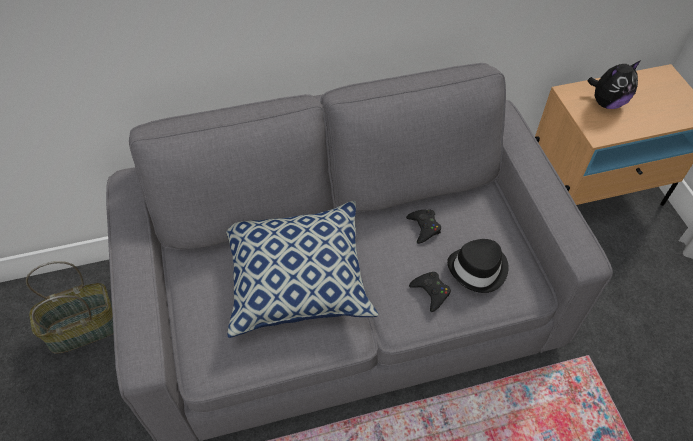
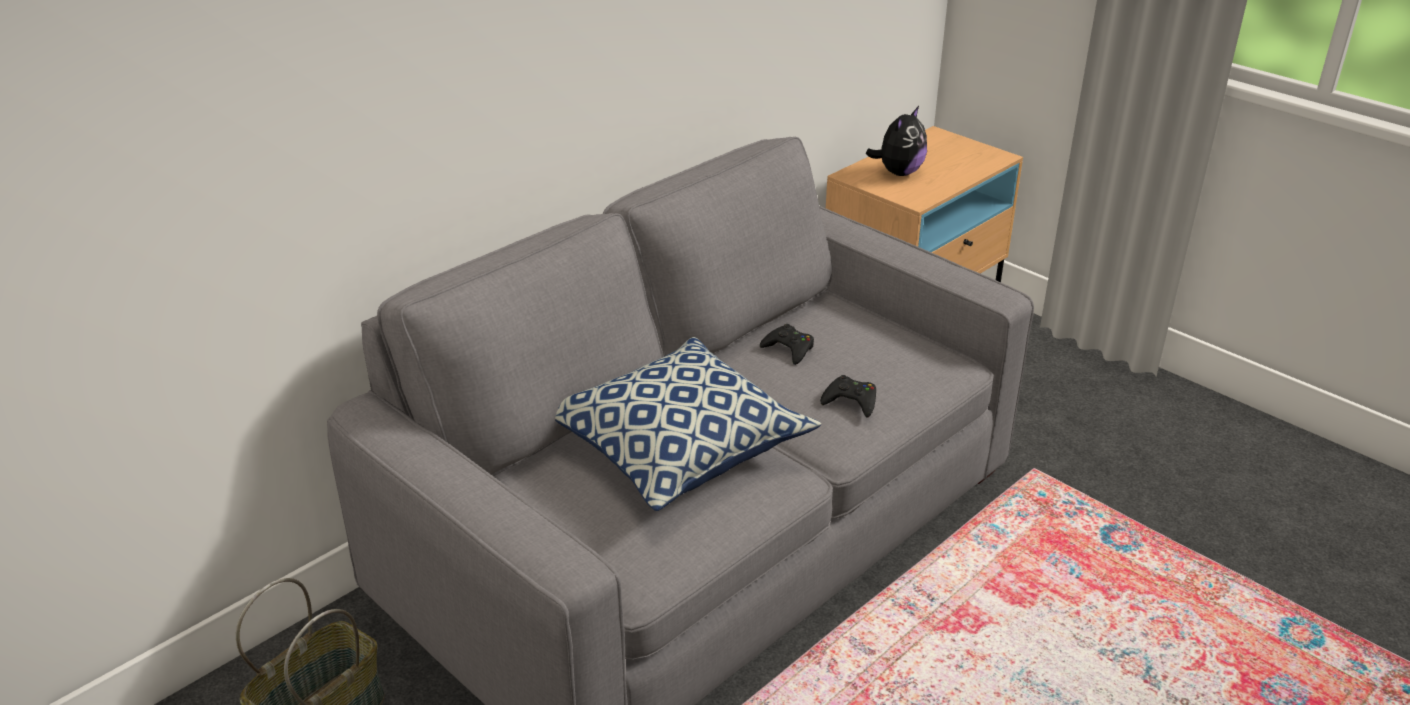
camera: 30 degrees left, 20 degrees down
black hat [447,239,509,293] -> none

